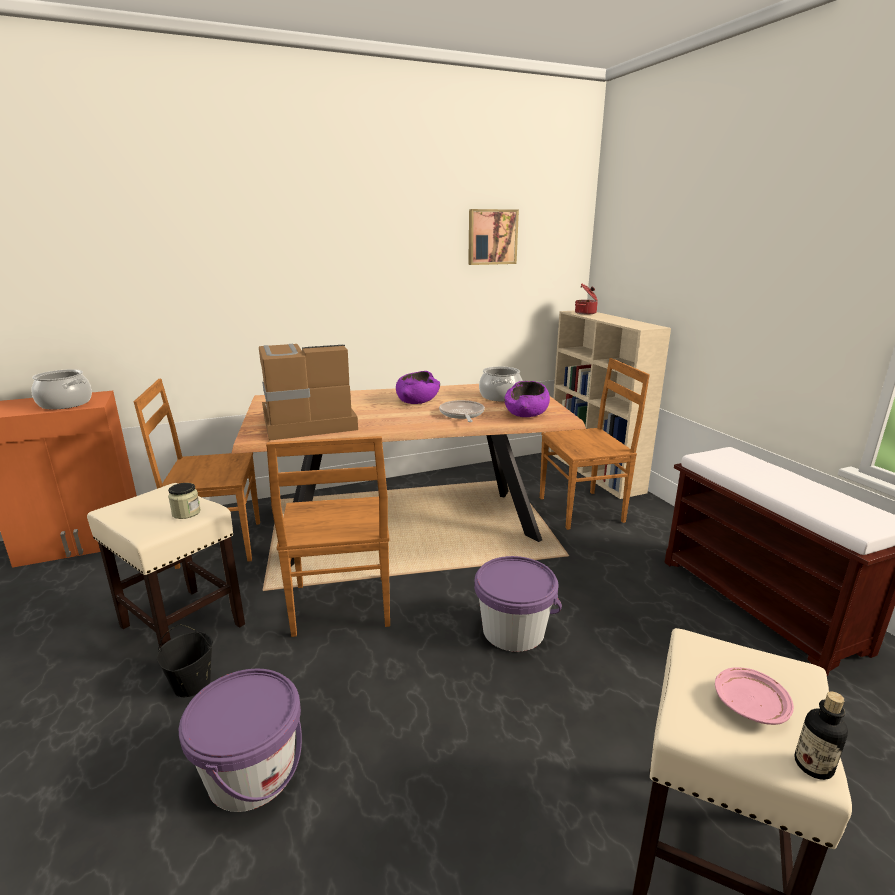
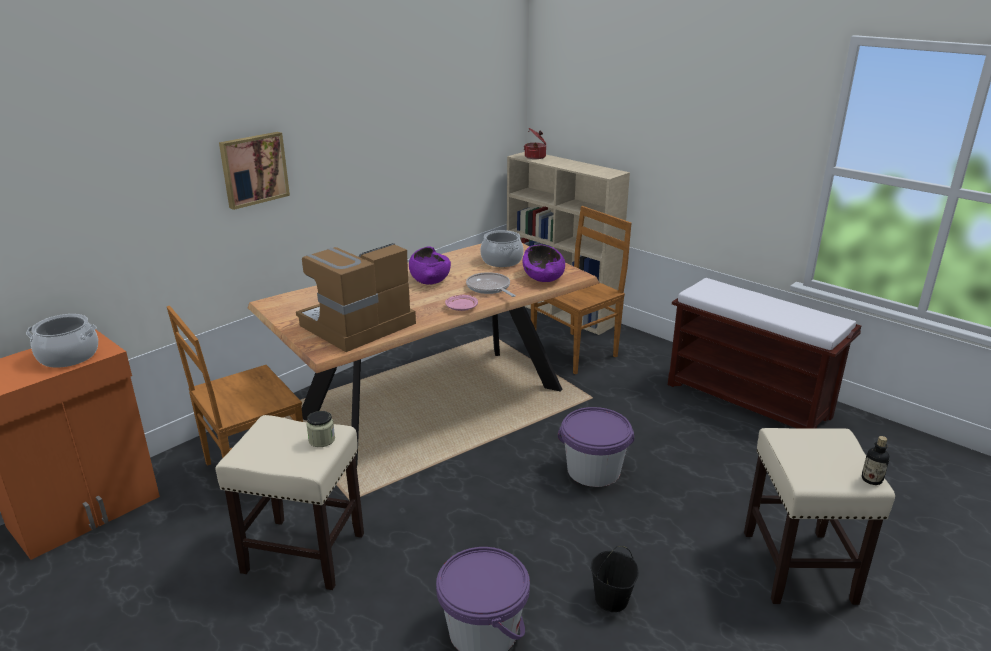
camera: 25 degrees left, 5 degrees up
black bucket [157,624,213,697] -> black bucket moved to [591,546,639,612]
brown chair [266,436,390,637] -> none
picture [468,209,519,265] -> picture moved to [219,132,290,210]
pink plate [715,667,794,725] -> pink plate moved to [445,295,478,311]

